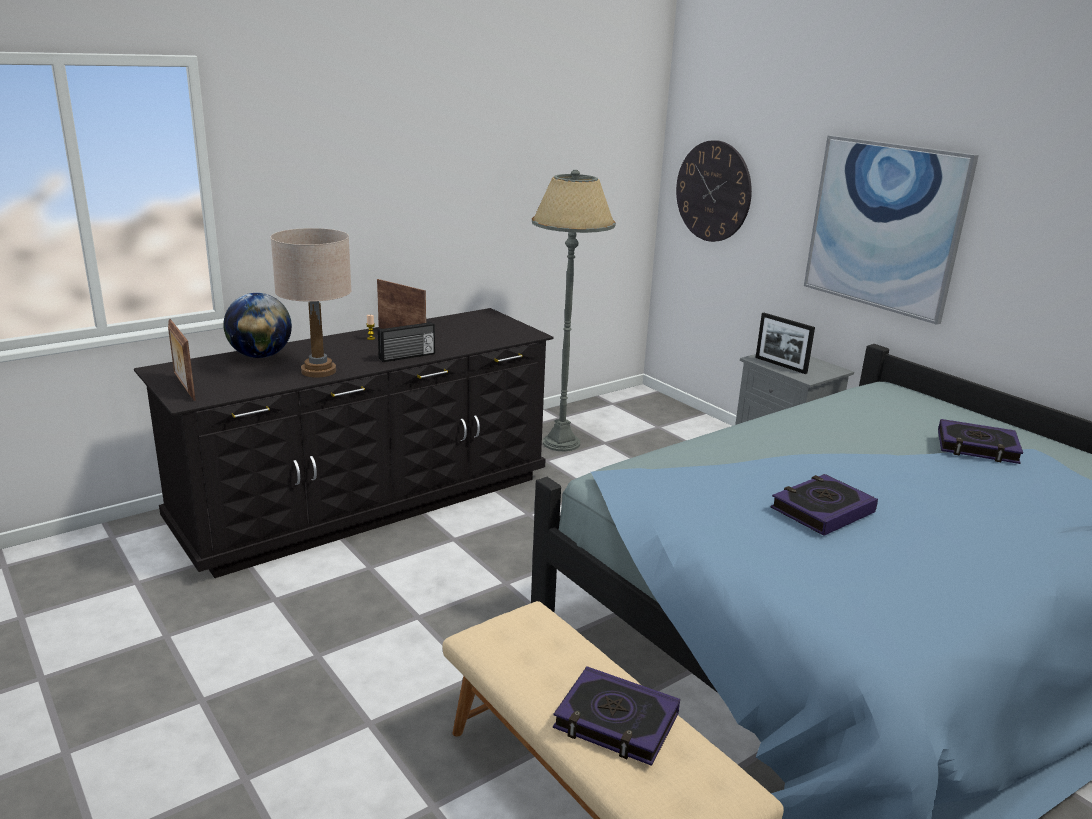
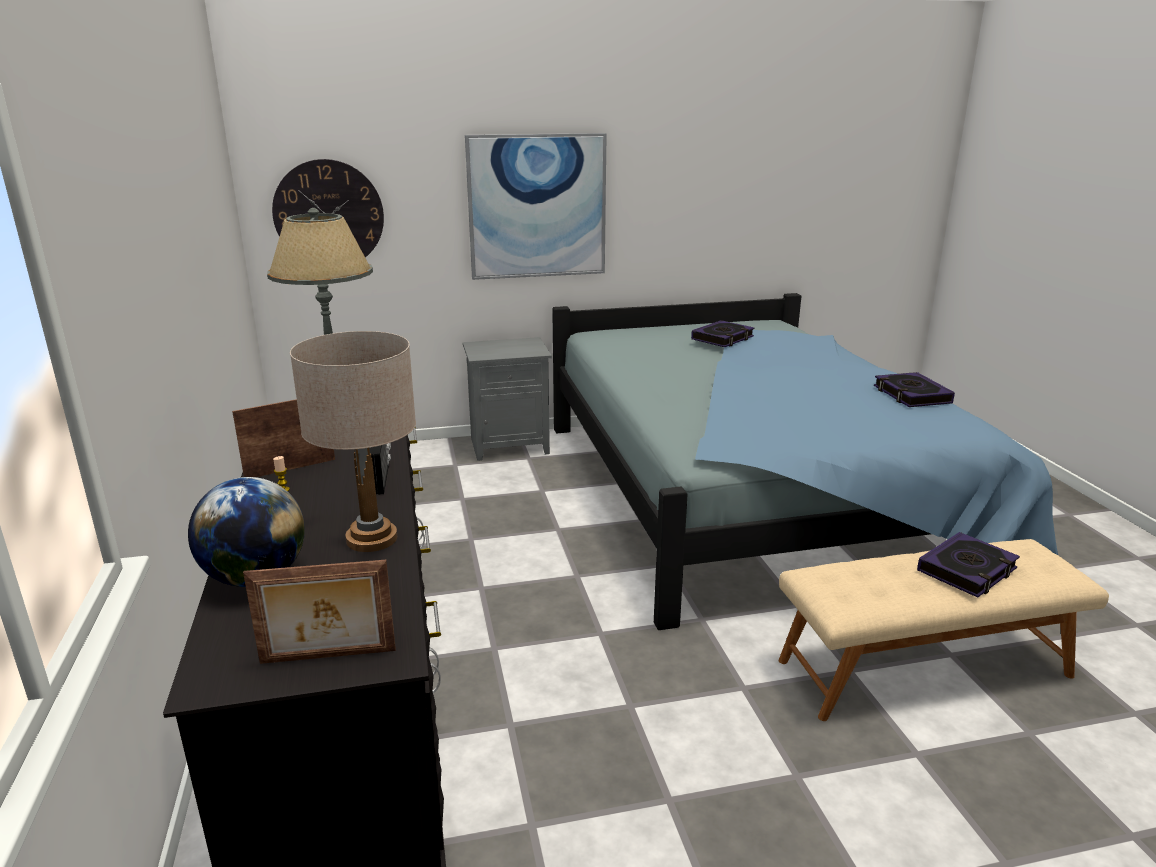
camera: 65 degrees left, 0 degrees up
picture frame [756,313,815,374] -> none
book [771,474,878,536] -> book moved to [874,372,955,407]

